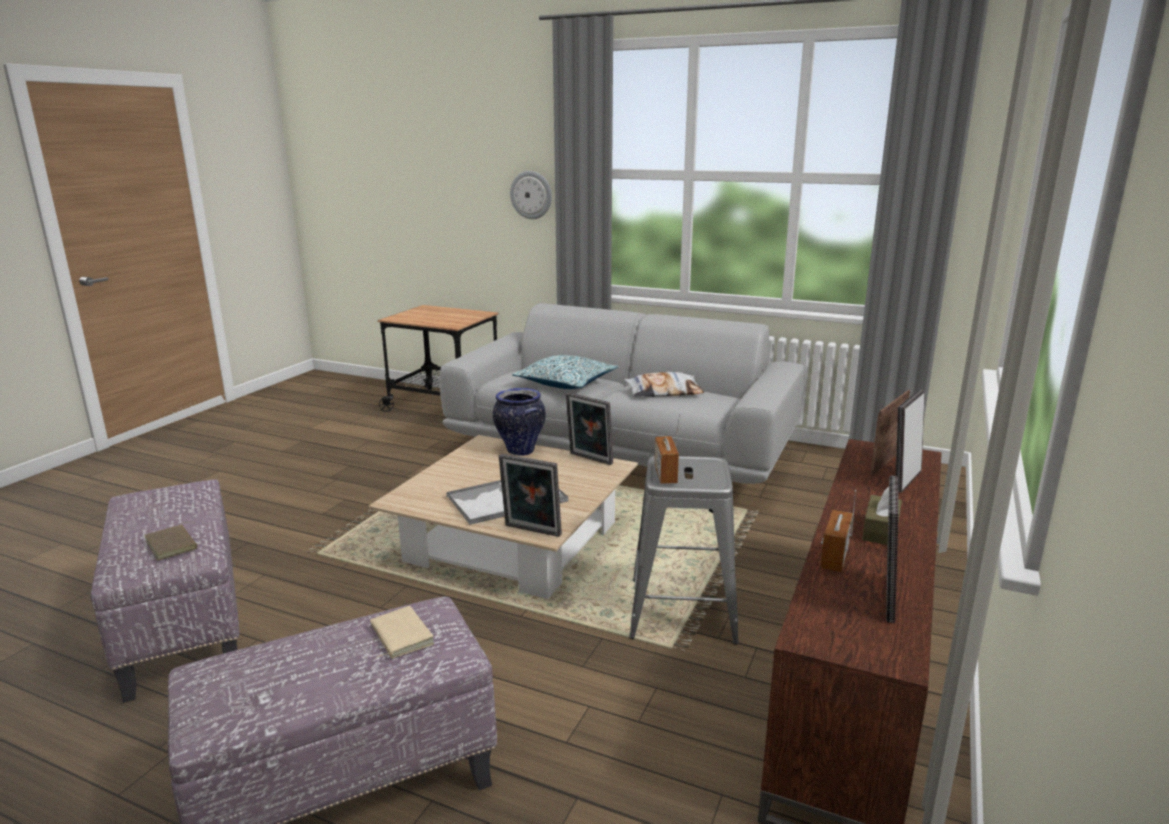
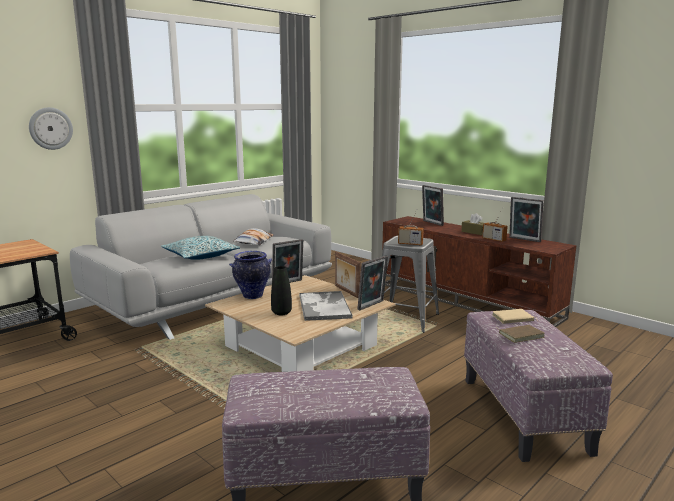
camera: 70 degrees left, 5 degrees down
brown book [144,522,197,561] -> brown book moved to [497,325,545,343]
picture frame [871,390,910,476] -> picture frame moved to [335,252,361,298]
none -> black vase [271,266,292,315]

